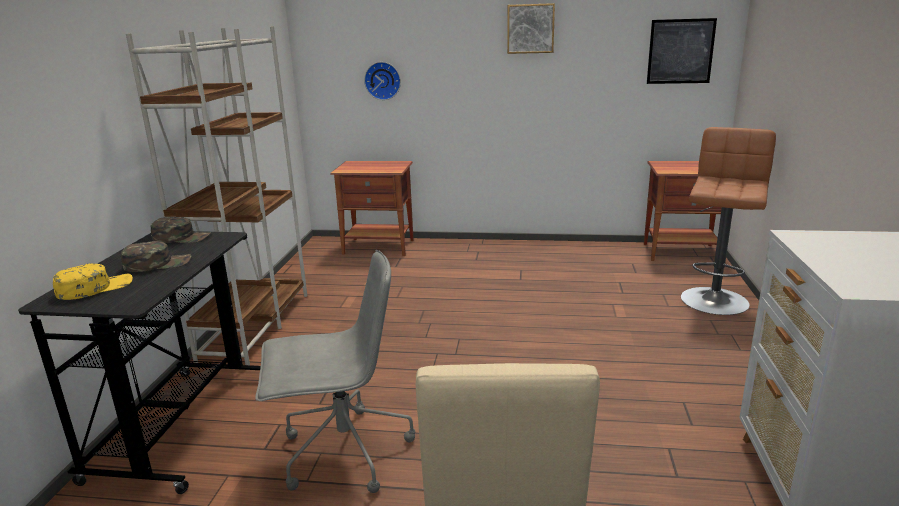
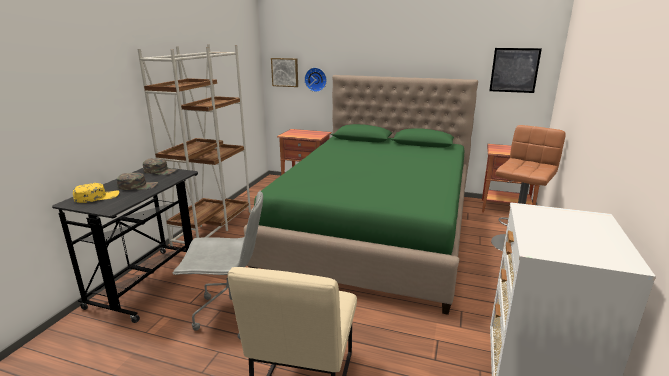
camera: 10 degrees right, 0 degrees up
picture [507,3,555,54] -> picture moved to [271,58,298,87]
none -> green bed [244,75,478,315]

